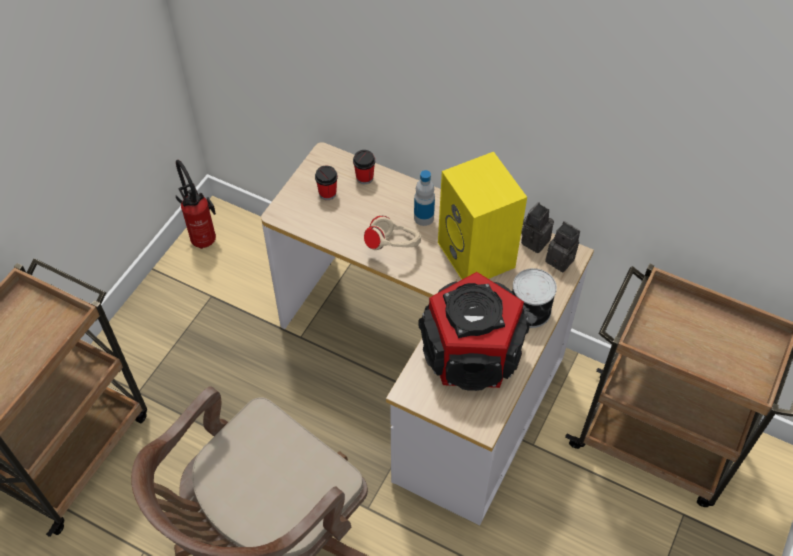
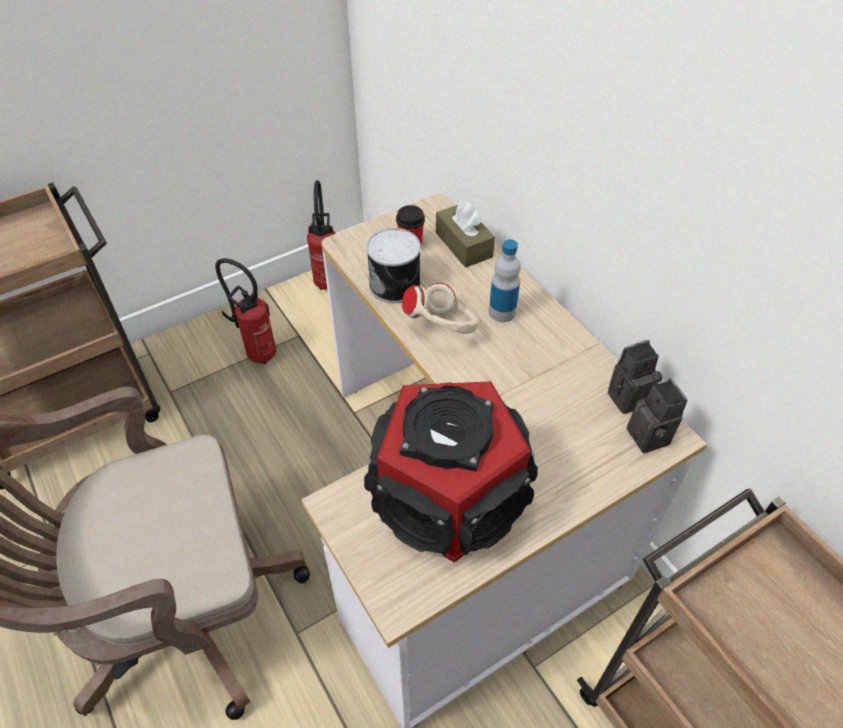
camera: 30 degrees right, 5 degrees down
cup [353,150,375,184] -> brown tissue box [436,200,495,268]
yellow speaker [438,152,527,279] -> none
can [512,268,557,328] -> can moved to [366,228,421,303]
none -> fire extinguisher [215,258,276,364]

